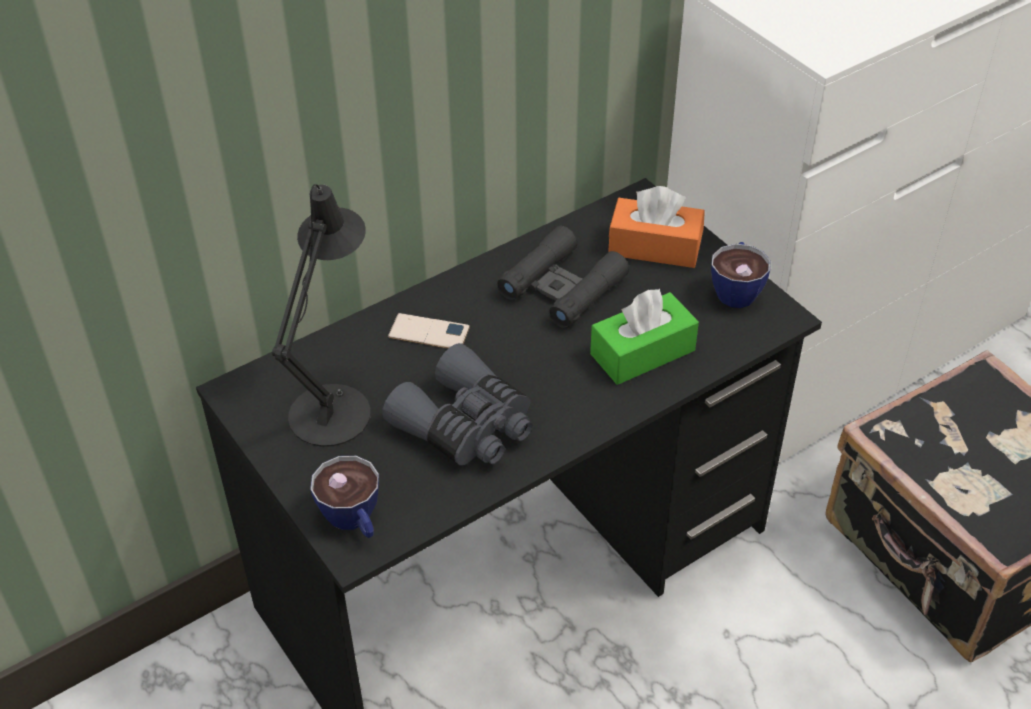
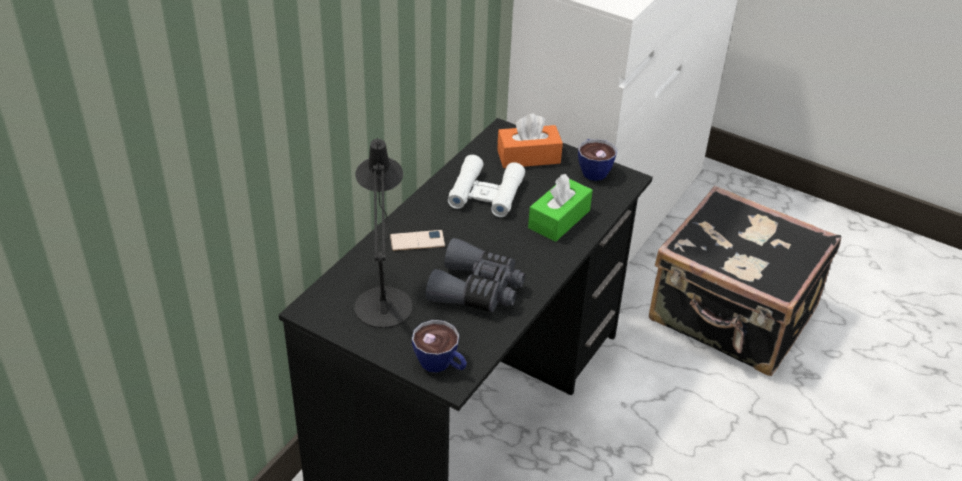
camera: 25 degrees left, 5 degrees down
black binoculars [497,226,629,328] -> white binoculars [448,155,525,217]

